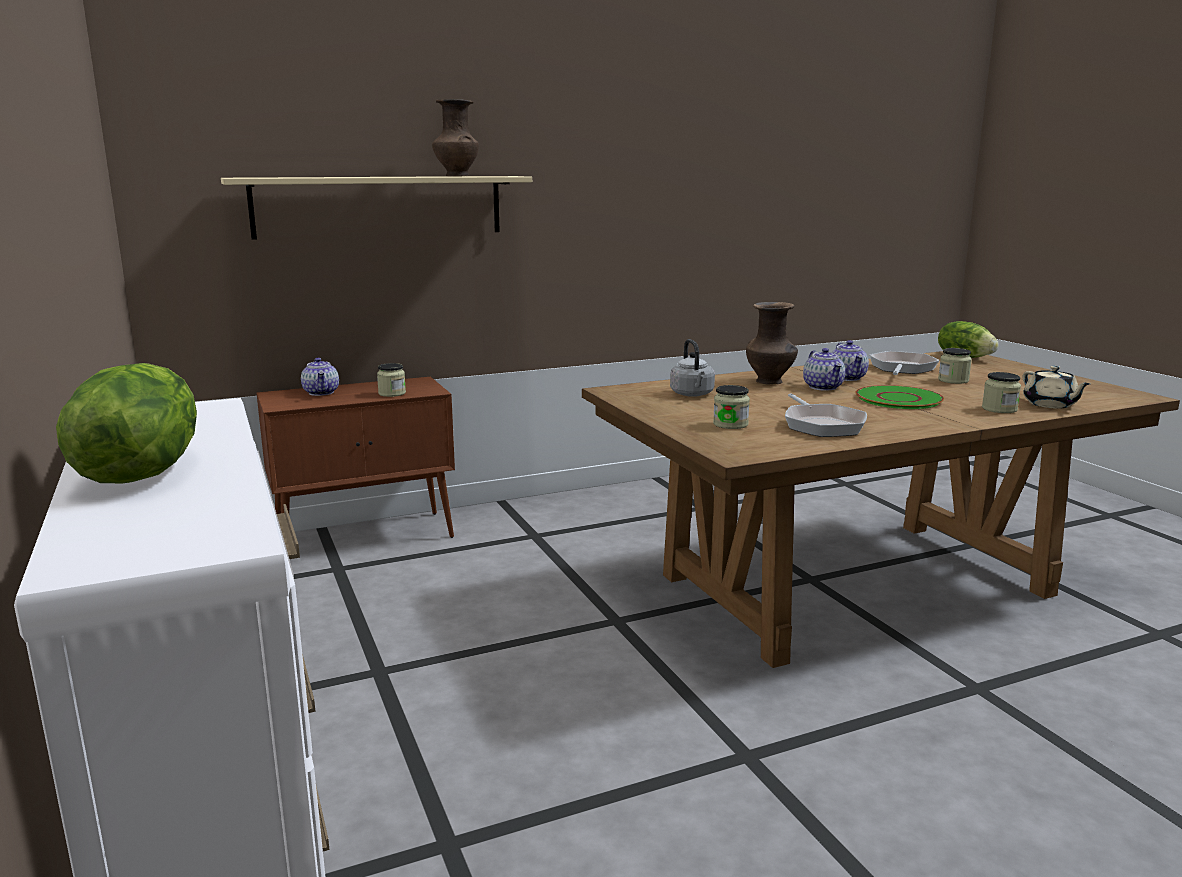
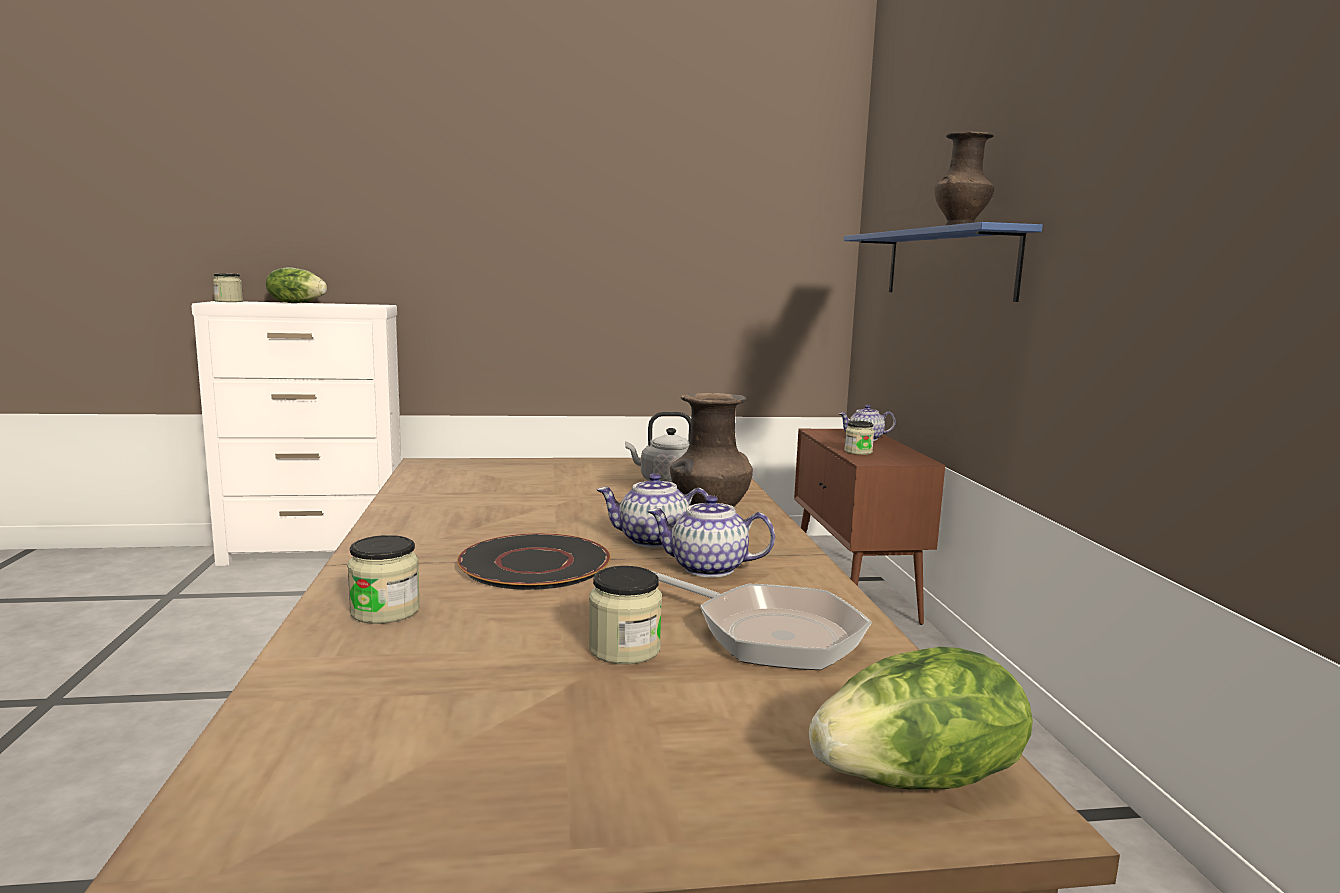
camera: 105 degrees right, 5 degrees down
beige shelf [221,176,532,240] -> blue shelf [844,222,1043,302]
jar [713,385,750,429] -> jar moved to [213,273,243,302]
frying pan [785,393,867,437] -> none
green plate [855,385,944,409] -> black plate [457,533,611,590]
beige teapot [1023,366,1090,409] -> none

